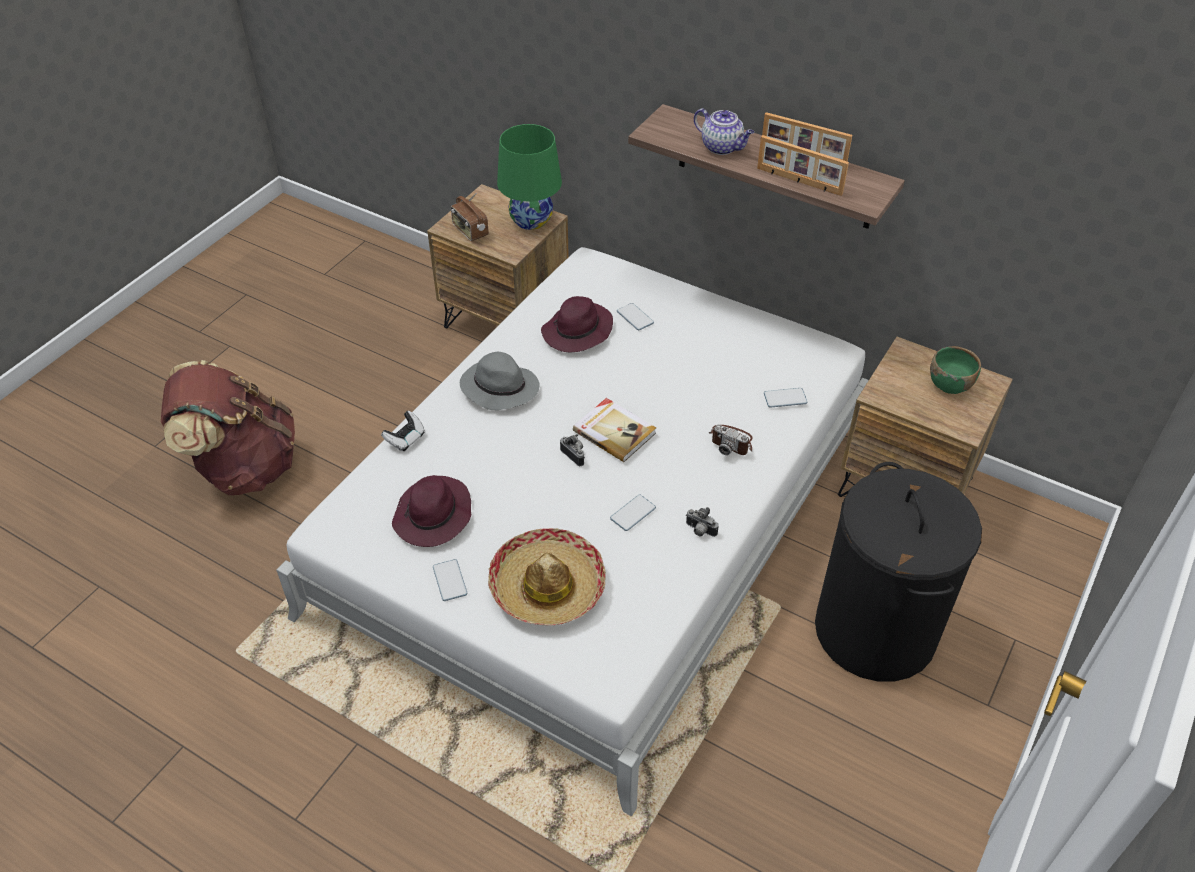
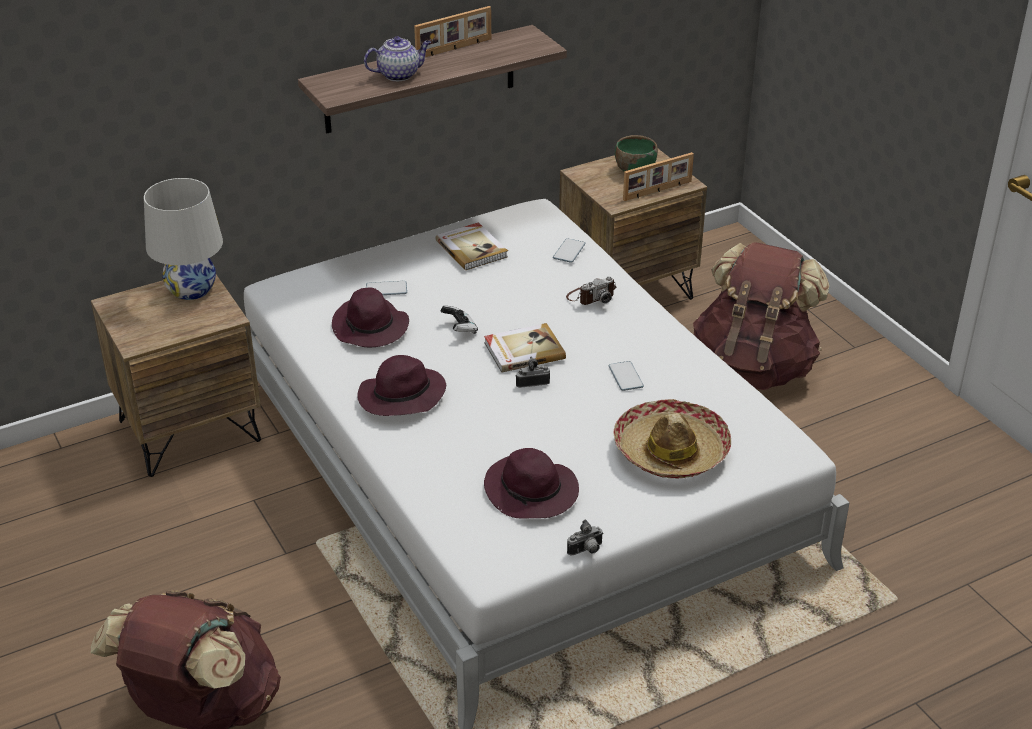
camera: 60 degrees left, 10 degrees down
game controller [381,411,425,452] -> game controller moved to [441,306,478,334]
phone [433,559,467,601] -> none
radio [451,193,489,241] -> none
grey hat [460,352,540,410] -> purple hat [358,355,446,416]
green table lamp [497,124,562,230] -> white table lamp [144,178,223,300]
camera [686,507,719,537] -> camera moved to [567,520,604,556]
picture frame [757,135,849,196] -> picture frame moved to [623,152,694,201]
black laundry basket [815,462,982,682] -> brown backpack [693,243,829,390]
none -> book [435,222,508,270]

